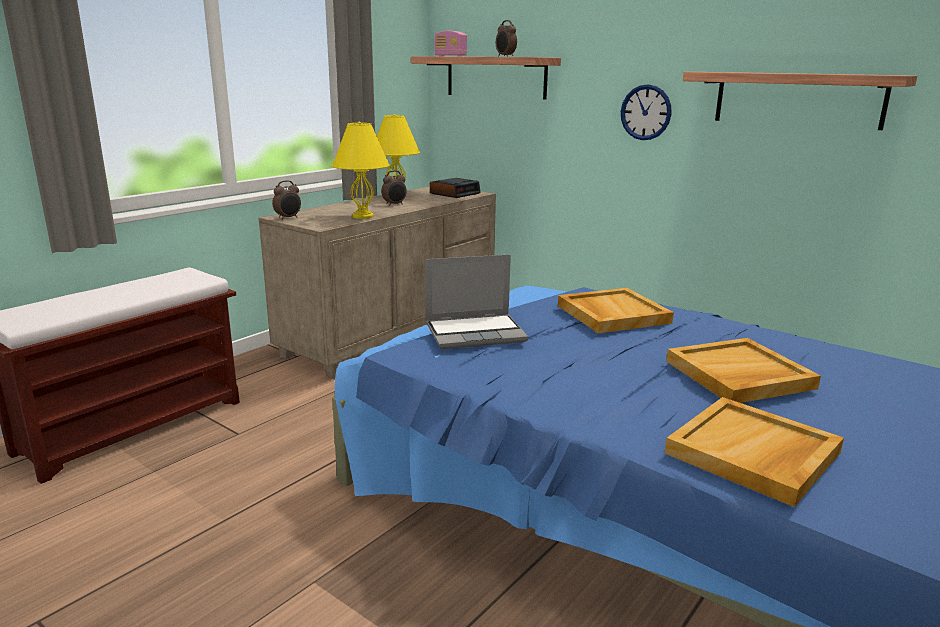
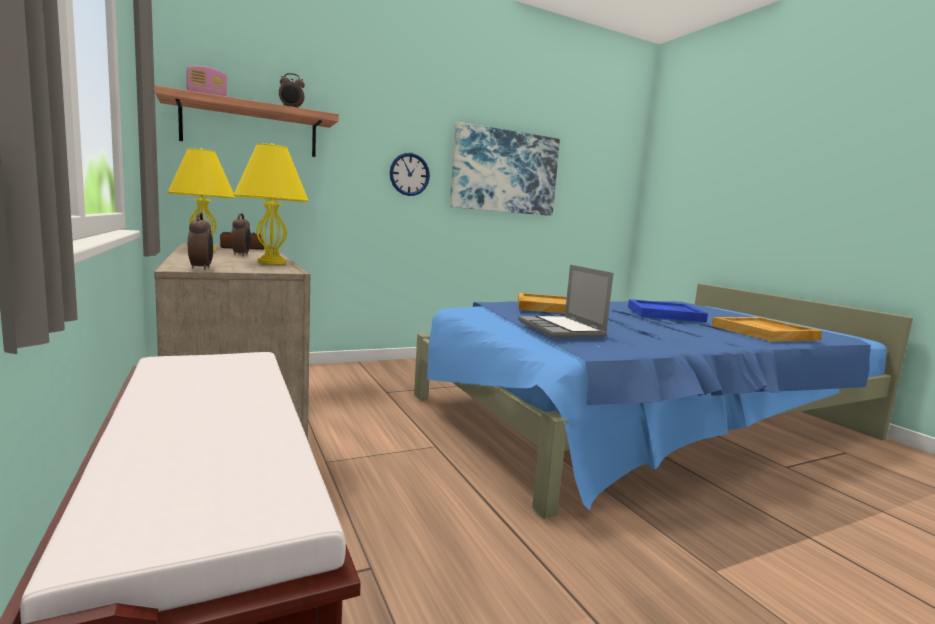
camera: 65 degrees left, 10 degrees down
laptop [426,254,528,349] -> laptop turned 150 degrees clockwise [518,265,614,338]
beige tray [666,338,821,403] -> blue tray [628,299,708,322]
shelf [683,72,917,130] -> picture [450,122,560,216]

